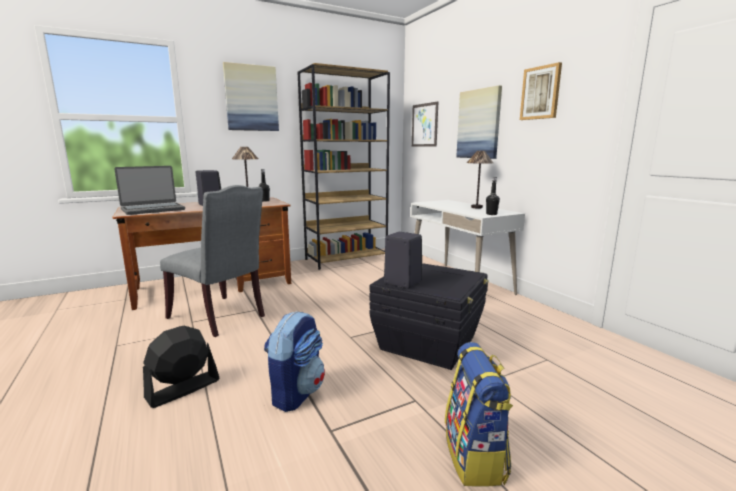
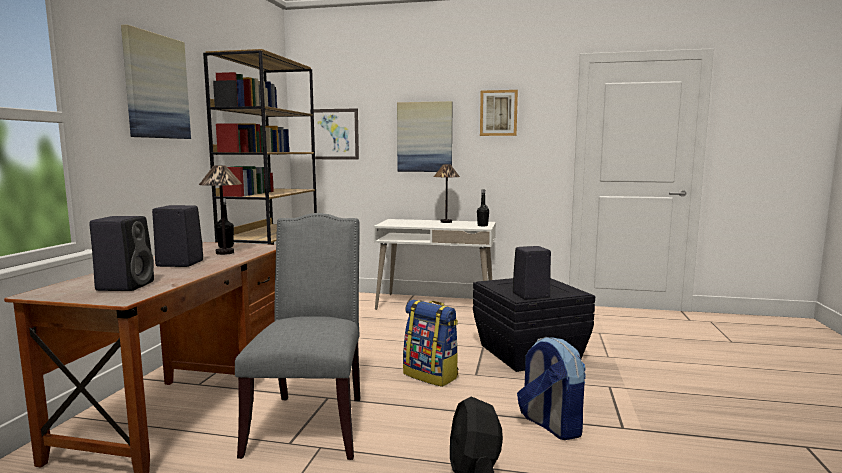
camera: 50 degrees left, 5 degrees down
laptop [114,166,185,215] -> black speaker [89,216,154,291]
grey chair [160,185,265,337] -> grey chair turned 75 degrees counterclockwise [235,213,360,460]
backpack [445,342,513,487] -> backpack moved to [403,299,458,387]

